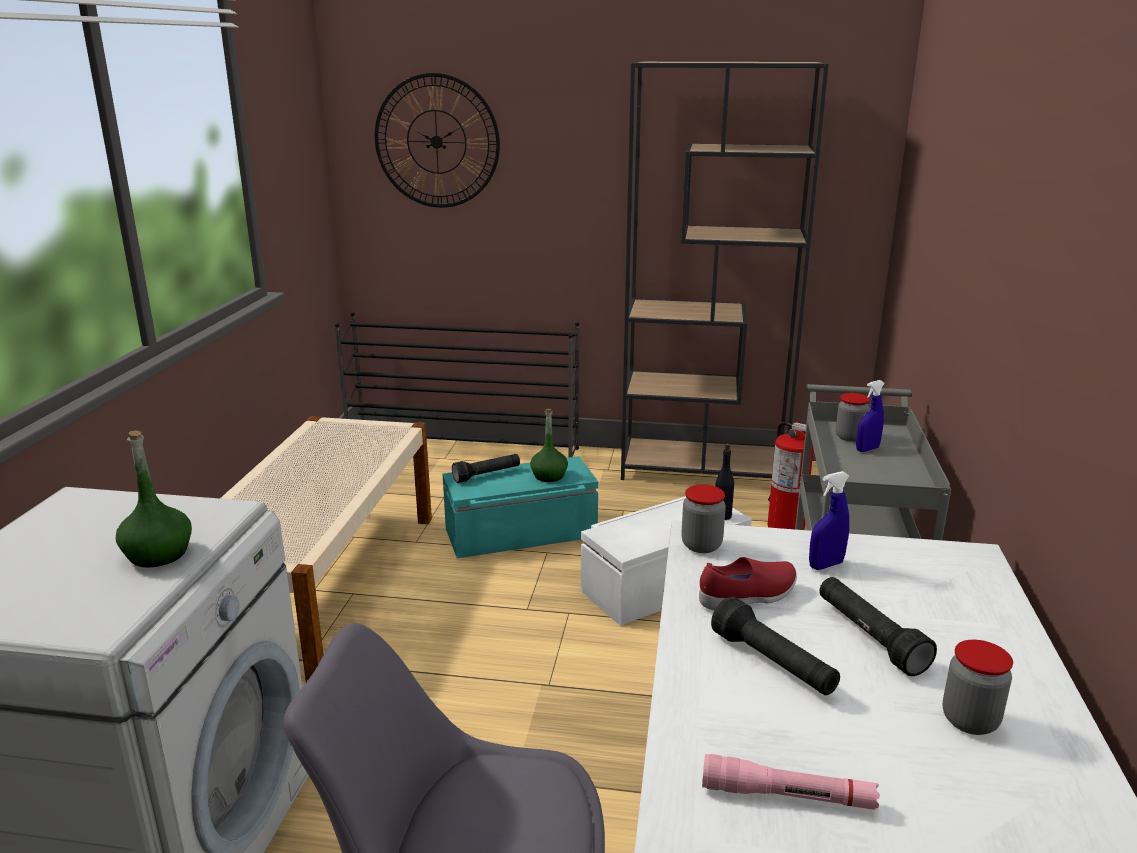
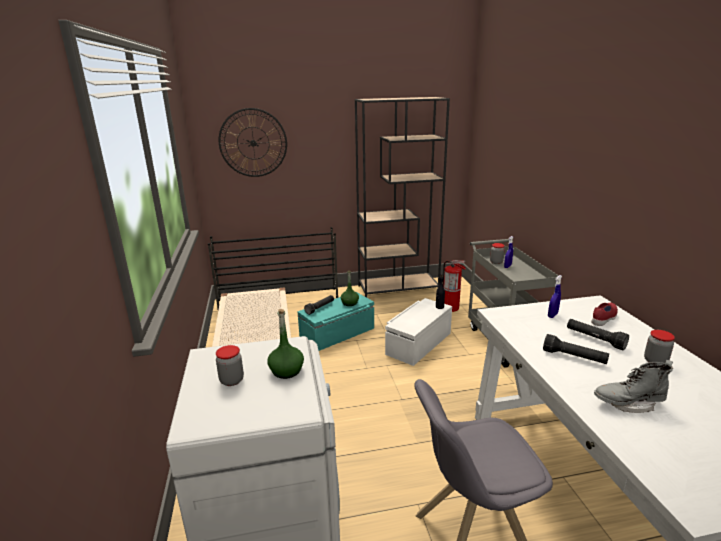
camera: 20 degrees left, 0 degrees up
jar [681,484,726,553] -> jar moved to [216,345,244,386]
red shoe [699,557,797,610] -> red shoe moved to [591,302,618,326]
pink flashlight [702,754,880,810] -> grey boot [594,360,673,413]

